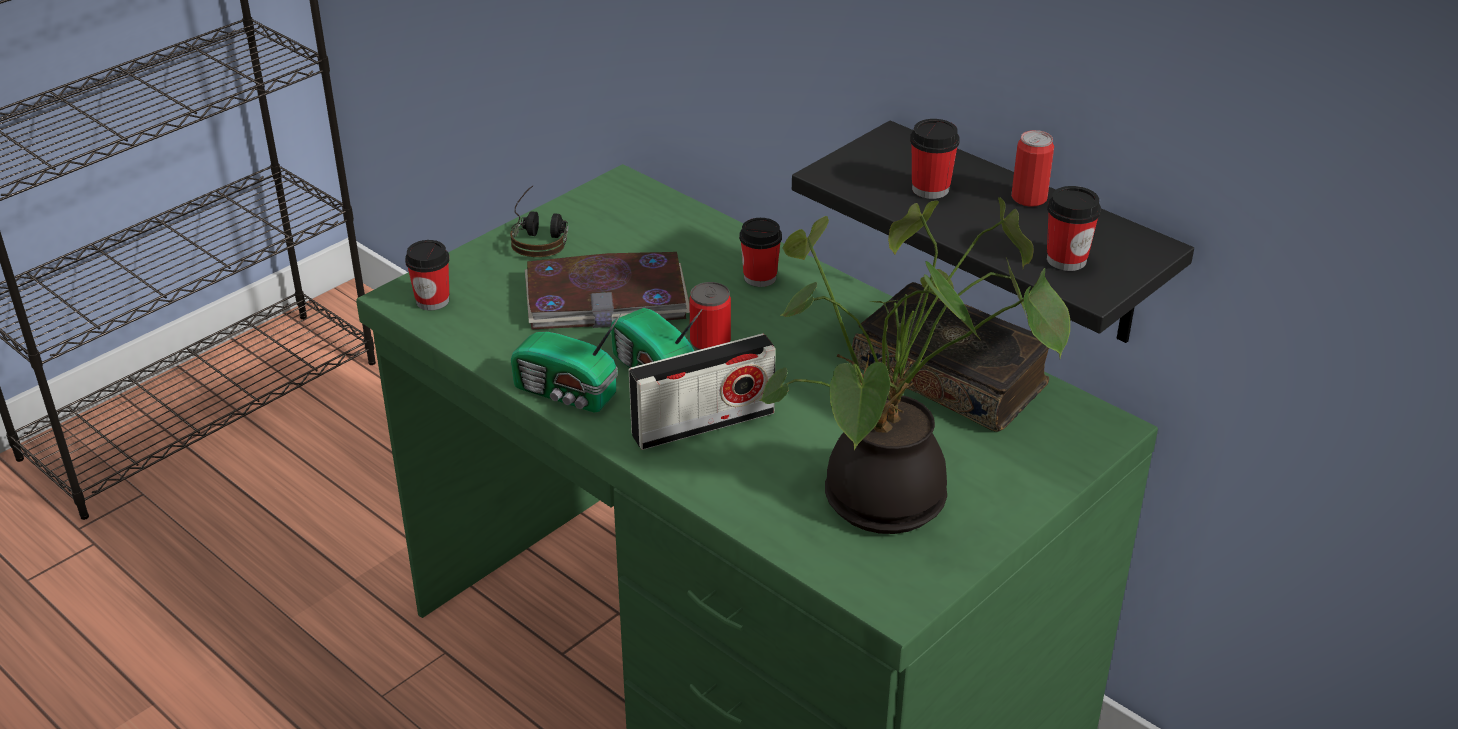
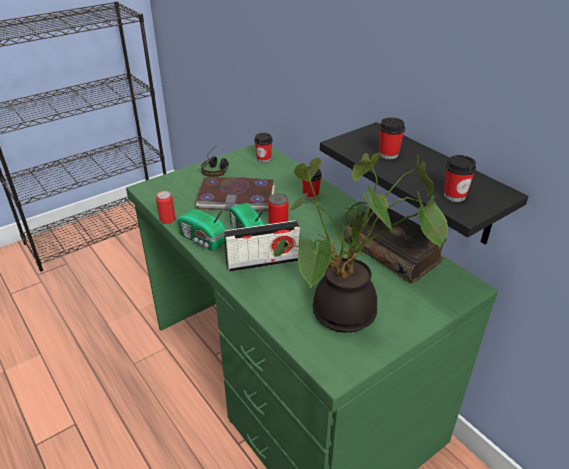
camera: 10 degrees right, 0 degrees up
cup [405,240,450,311] -> cup moved to [254,133,273,163]
can [1011,130,1054,207] -> can moved to [156,191,176,224]

